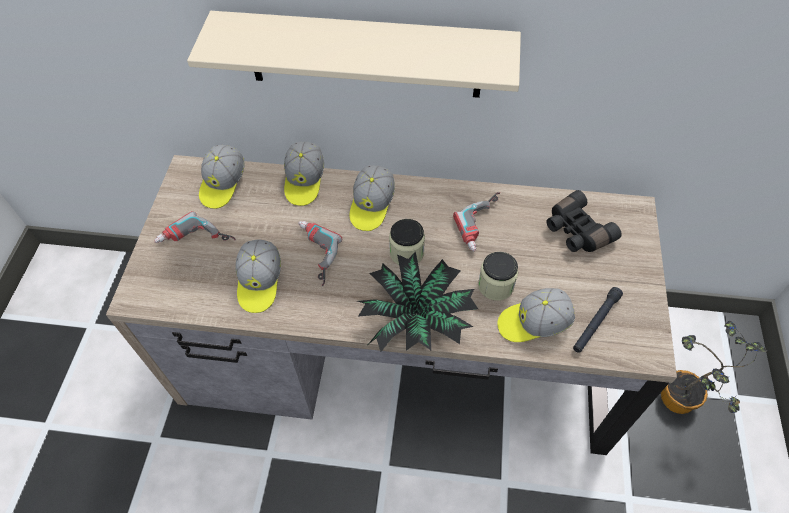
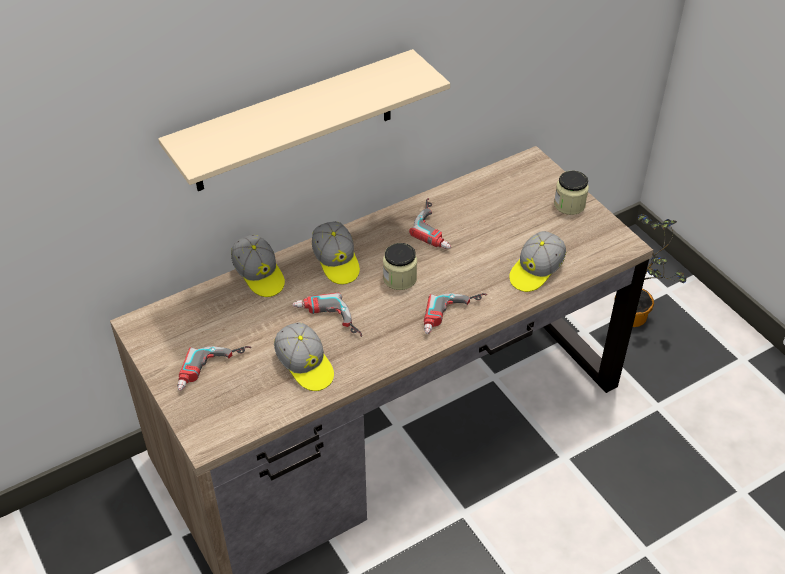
camera: 40 degrees left, 10 degrees down
cap [199,145,245,209] -> none
potted plant [357,251,478,352] -> power drill [424,293,487,334]
jar [478,252,518,301] -> jar moved to [554,171,589,215]
black binoculars [546,190,622,252] -> none
black flashlight [573,287,623,353] -> none

